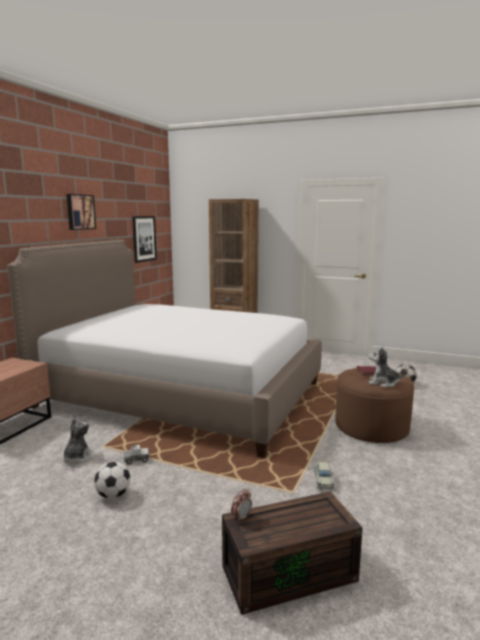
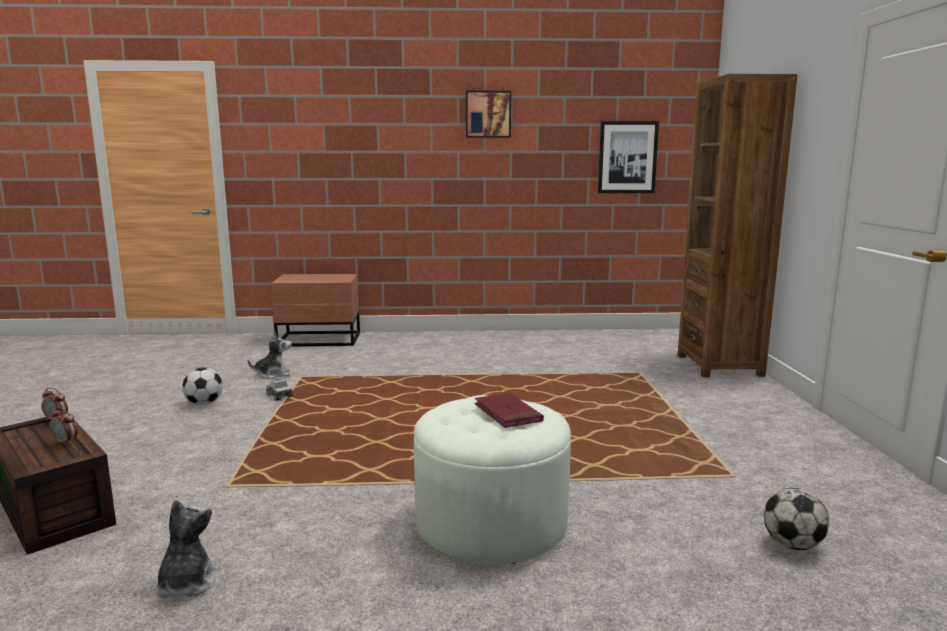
camera: 65 degrees right, 0 degrees up
bed [7,240,322,458] -> none
beige toy car [314,462,334,490] -> none
brown ottoman [335,368,414,443] -> white ottoman [414,395,571,564]
plush toy [368,347,406,387] -> plush toy moved to [155,500,216,598]
none -> alarm clock [50,407,78,445]

